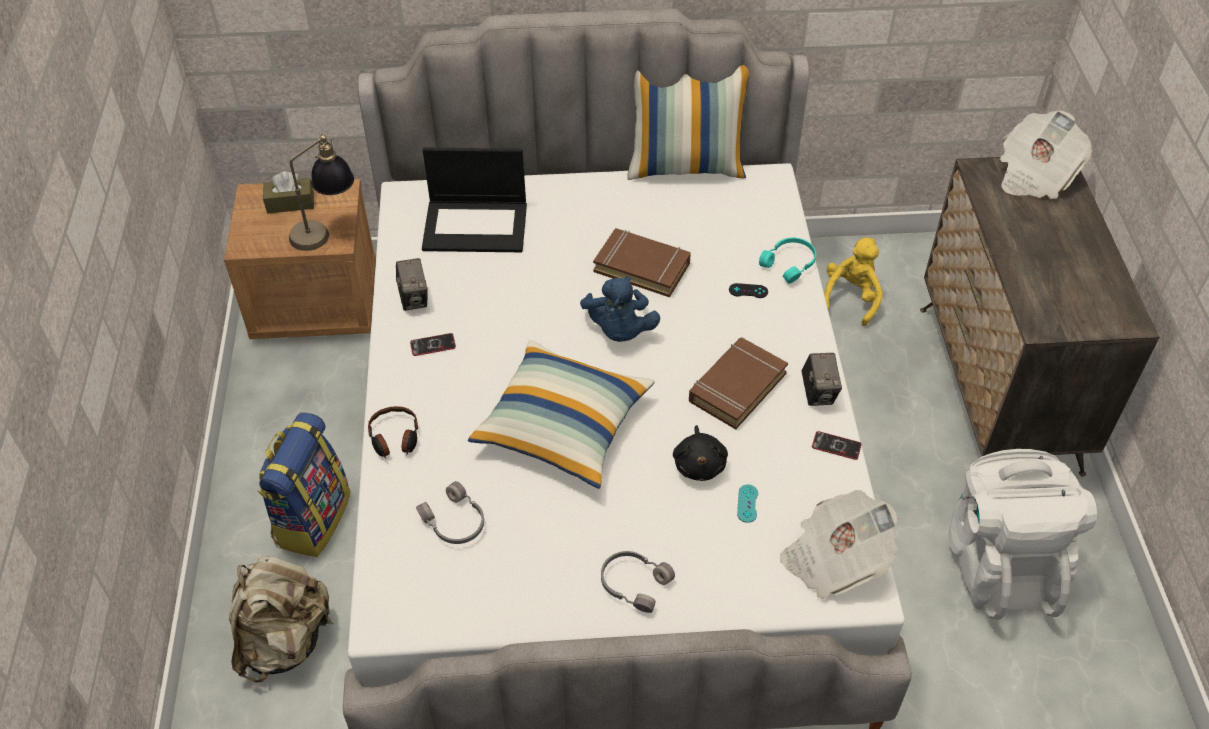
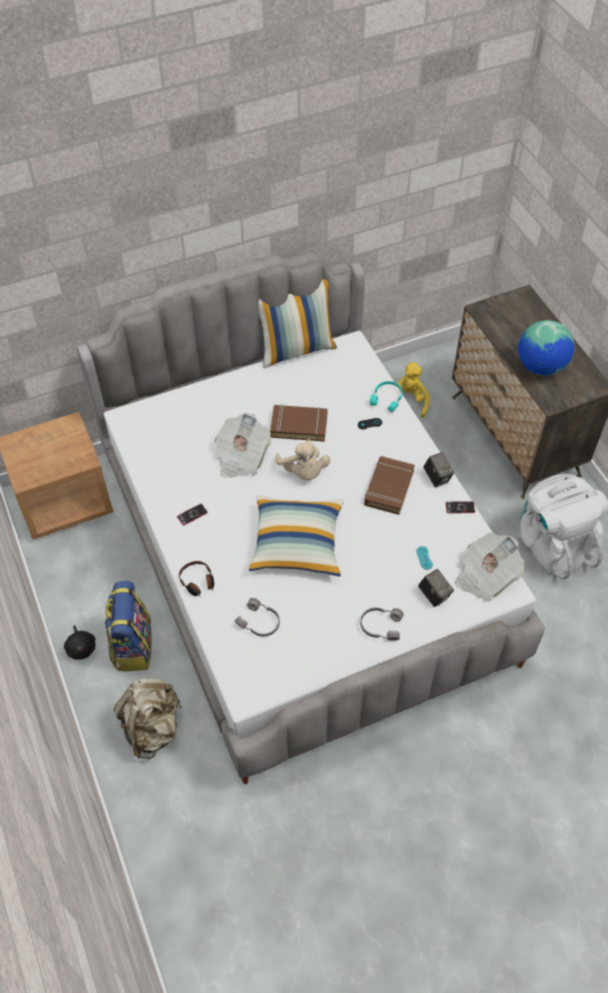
camera: 20 degrees left, 5 degrees up
brown tissue box [263,171,314,214] -> none
table lamp [289,132,354,251] -> none
camera [396,258,428,311] -> camera moved to [418,569,454,607]
laptop [422,148,527,252] -> none
blue plush toy [580,276,660,342] -> beige plush toy [275,439,330,481]
black plush toy [673,425,728,481] -> black plush toy moved to [64,625,95,660]
newspaper [1000,110,1092,199] -> newspaper moved to [215,413,271,478]
none -> globe [518,320,574,376]

